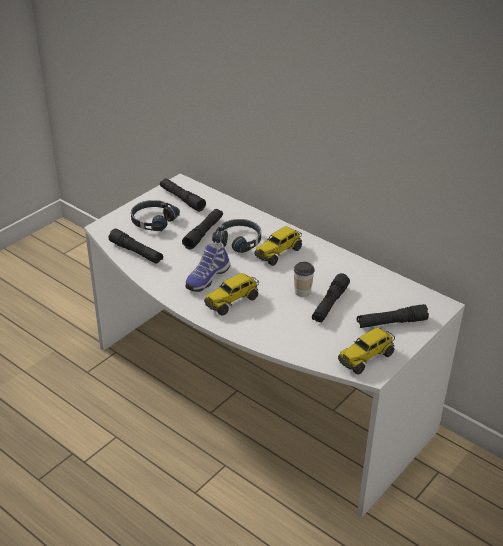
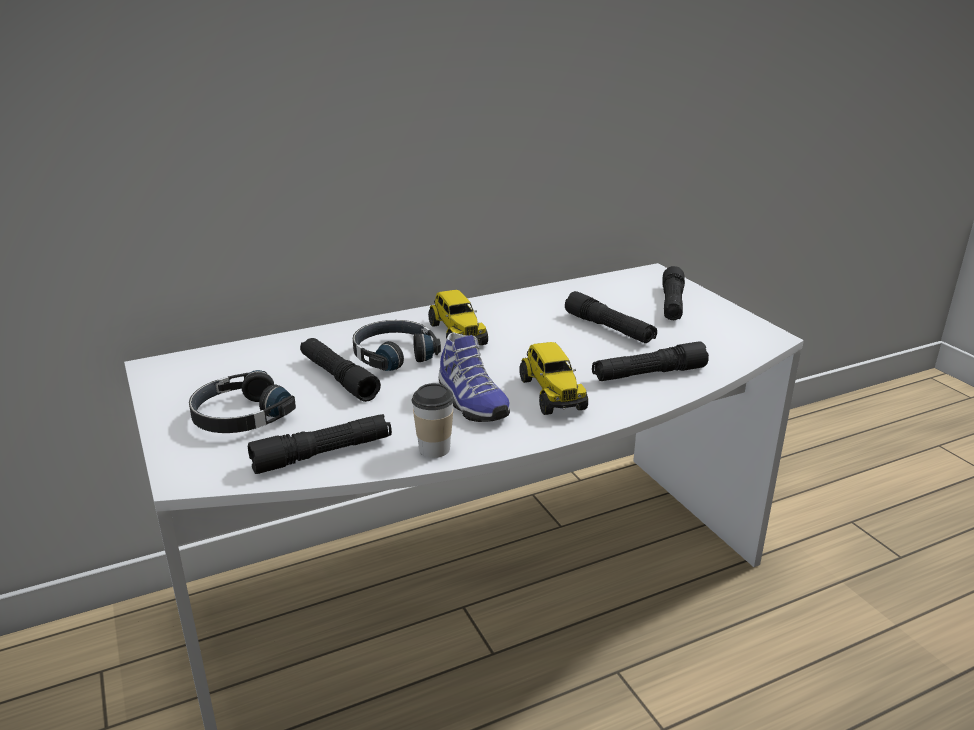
camera: 65 degrees left, 10 degrees down
black flashlight [160,178,206,212] -> black flashlight moved to [592,341,709,381]
cup [294,262,315,297] -> cup moved to [412,383,454,458]
toy truck [338,328,395,375] -> none

